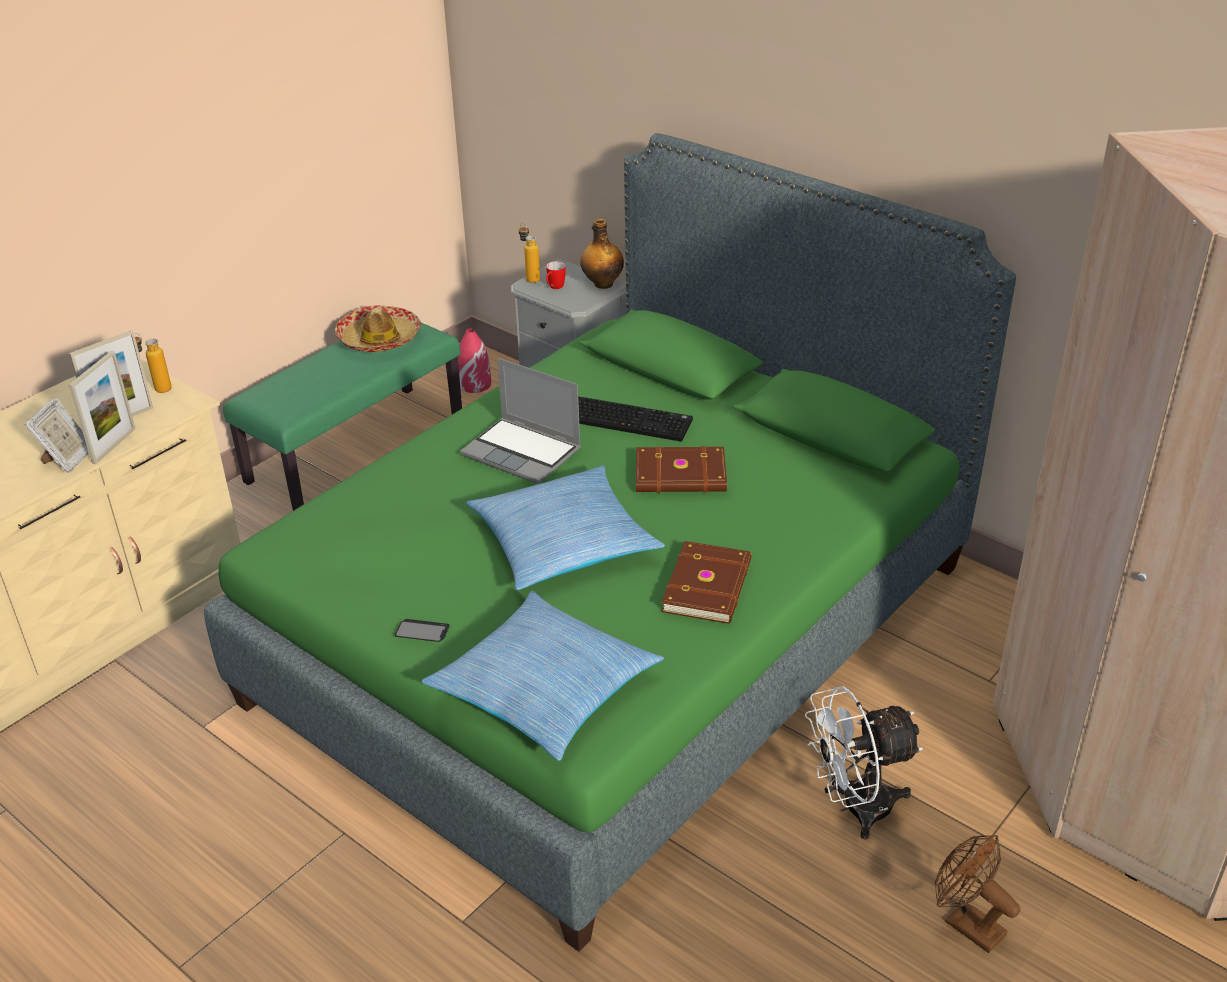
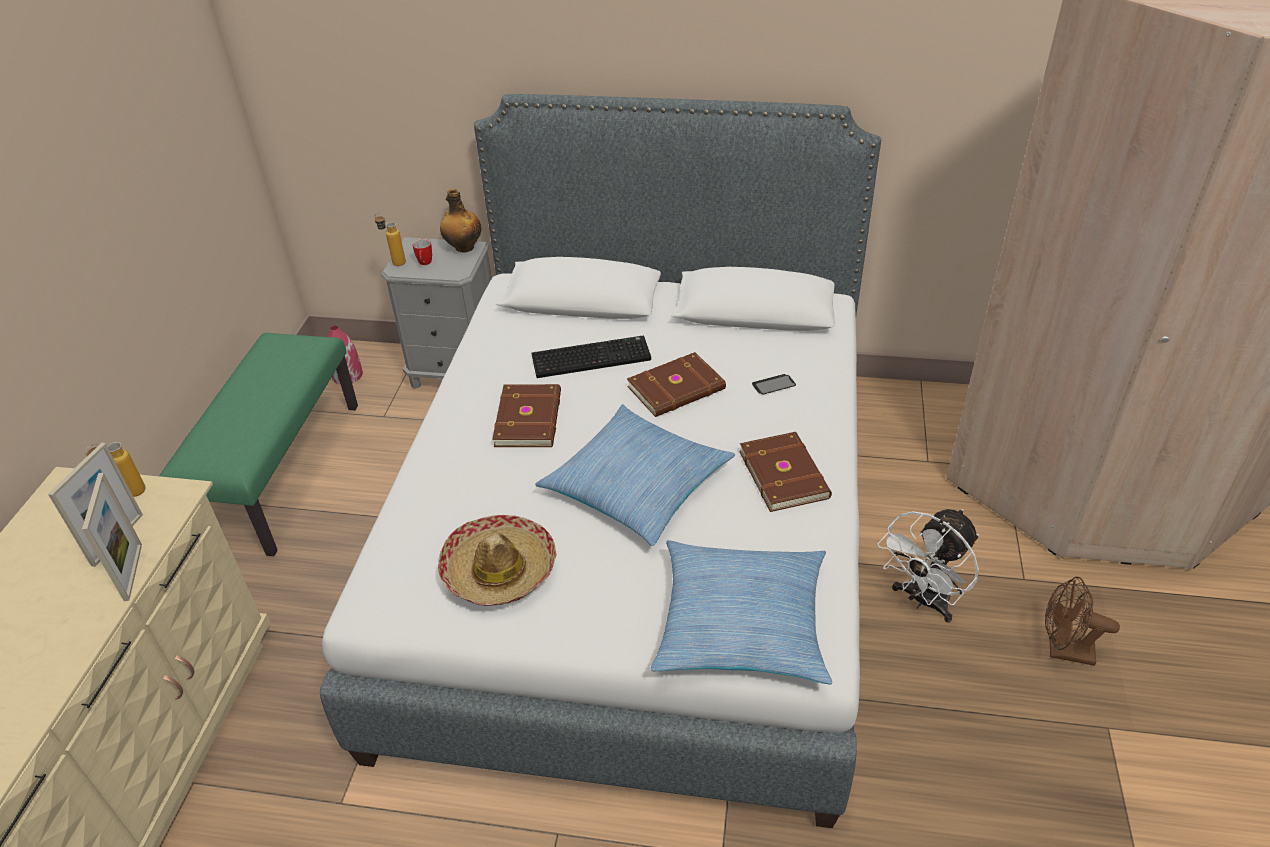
camera: 30 degrees left, 5 degrees up
picture frame [25,398,89,473] -> none
green bed [204,133,1016,951] -> white bed [320,94,881,828]
hat [335,305,421,352] -> hat moved to [438,515,556,606]
phone [395,619,449,642] -> phone moved to [752,374,796,395]
laptop [460,358,581,484] -> brown book [492,384,561,447]

